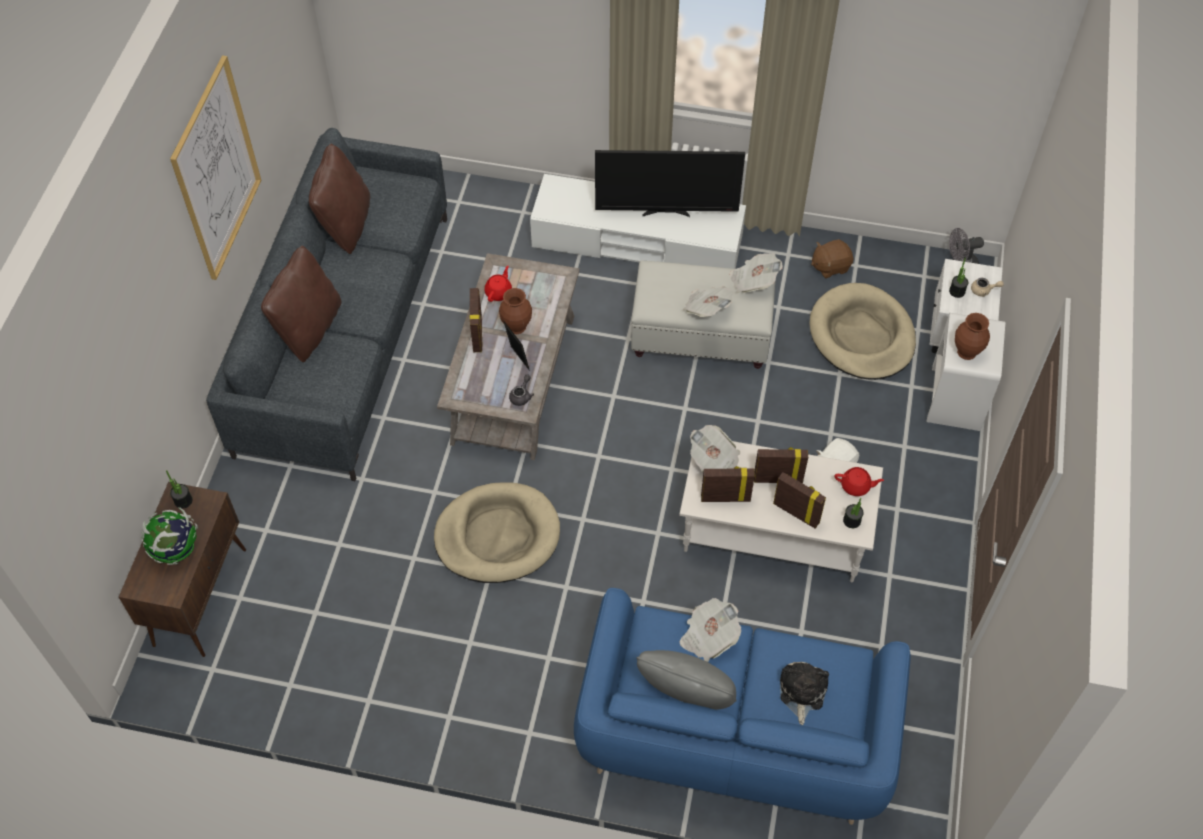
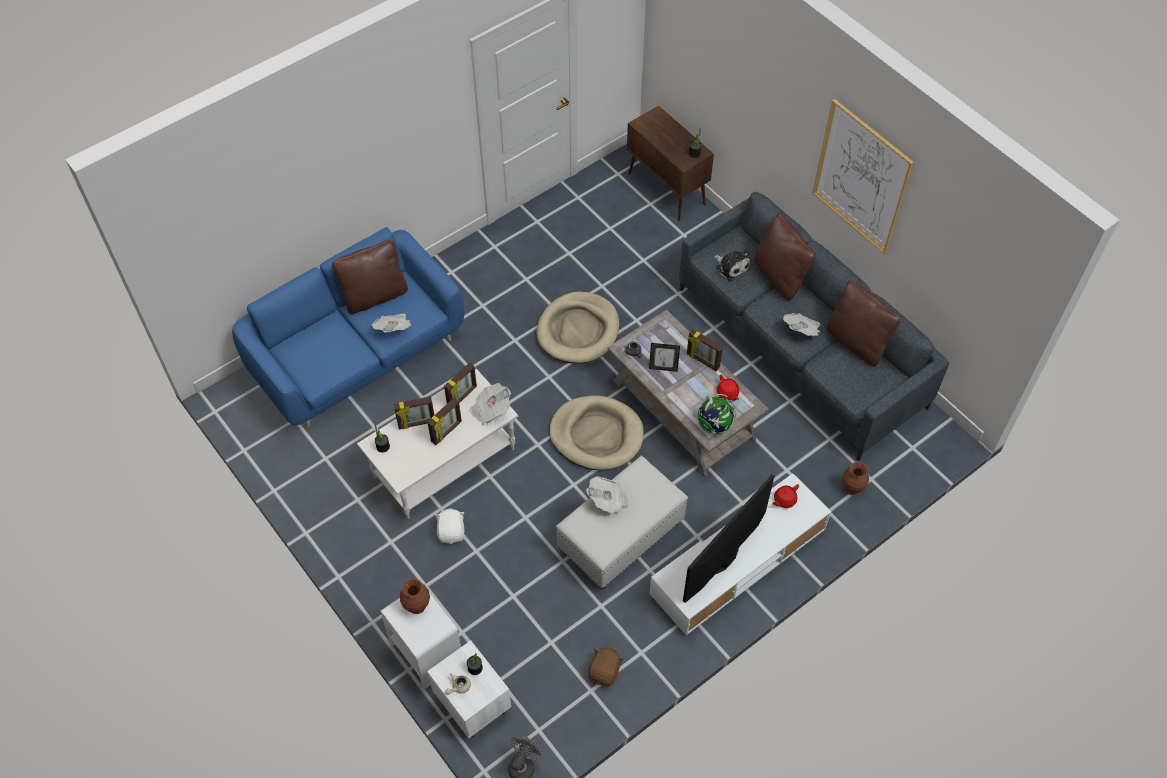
camera: 130 degrees right, 0 degrees up
globe [141,507,198,565] -> globe moved to [697,394,736,435]
brown vase [499,288,532,334] -> brown vase moved to [842,462,869,495]
grey pillow [636,650,737,710] -> brown pillow [332,240,408,315]
newspaper [729,253,783,293] -> newspaper moved to [783,313,821,336]
plush toy [780,662,829,725] -> plush toy moved to [714,250,750,281]
beige dog bed [809,283,916,380] -> beige dog bed moved to [549,395,644,470]
red teapot [835,467,884,496] -> red teapot moved to [773,484,799,508]

